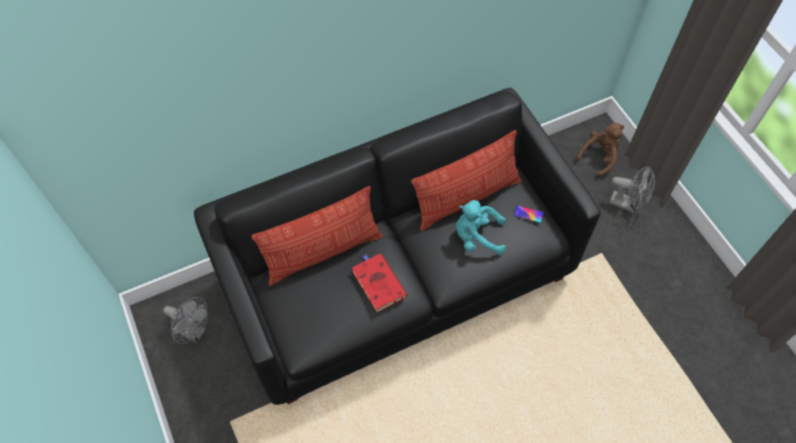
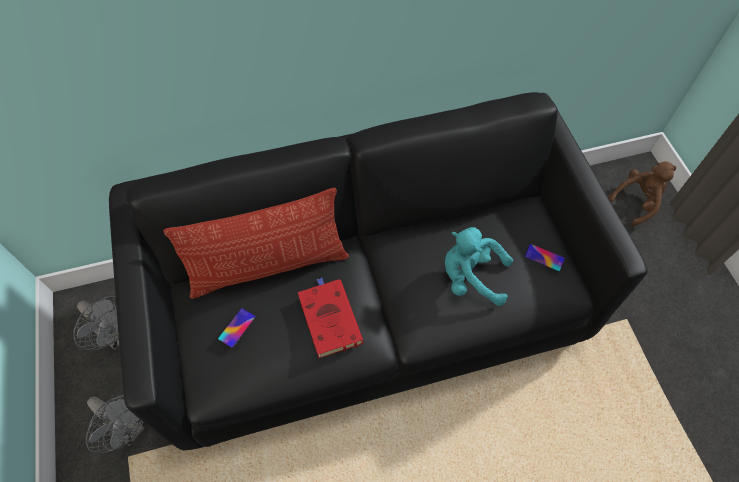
camera: 10 degrees right, 0 degrees up
pillow [411,130,521,231] -> none
grey fan [609,166,655,212] -> grey fan moved to [86,395,145,454]
none -> phone [218,308,256,348]

